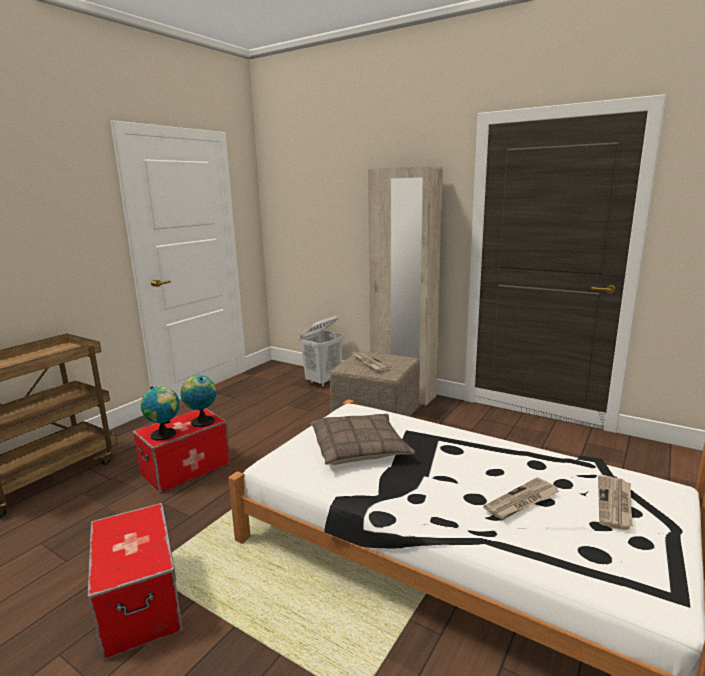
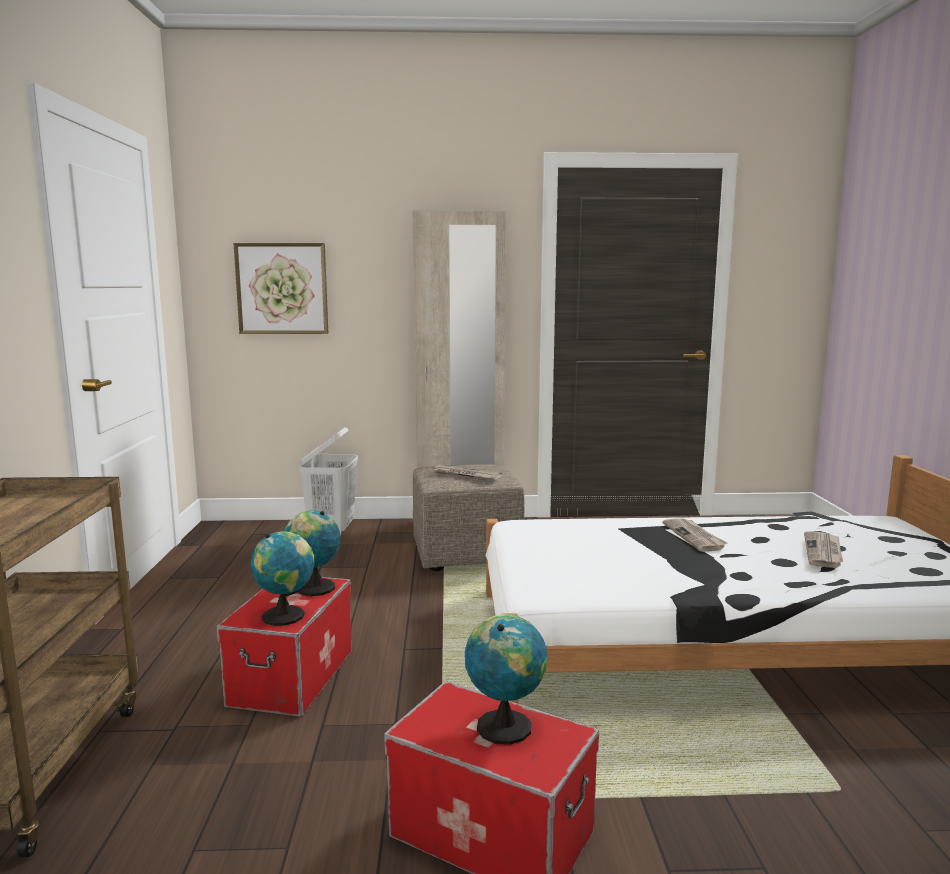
camera: 35 degrees left, 5 degrees down
pillow [311,414,415,465] -> none
newspaper [598,475,633,530] -> newspaper moved to [662,518,727,552]
none -> picture [233,243,328,334]
none -> globe [465,614,548,745]

